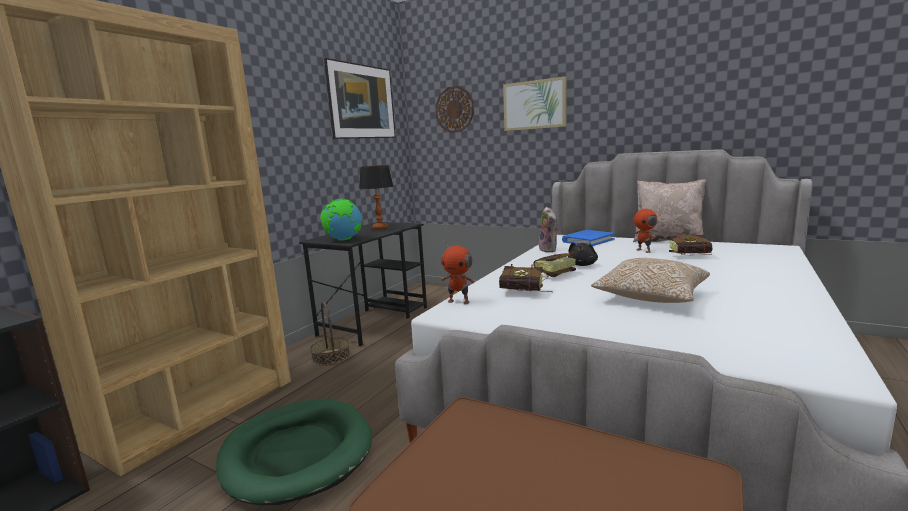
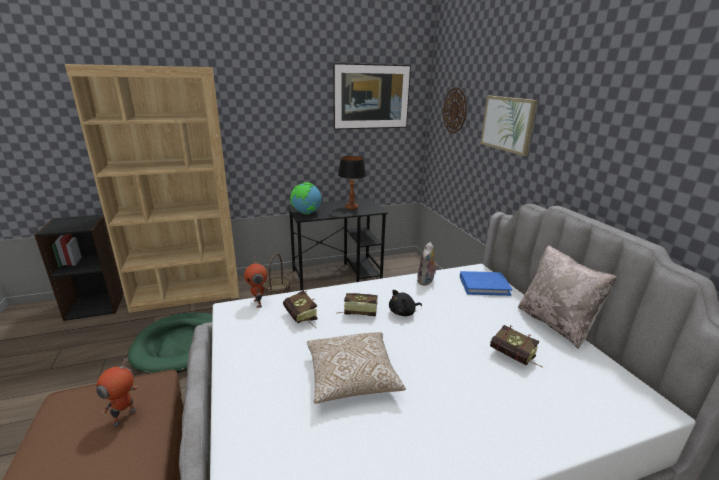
camera: 40 degrees right, 10 degrees up
toy robot [634,204,657,253] -> toy robot moved to [96,358,138,426]

